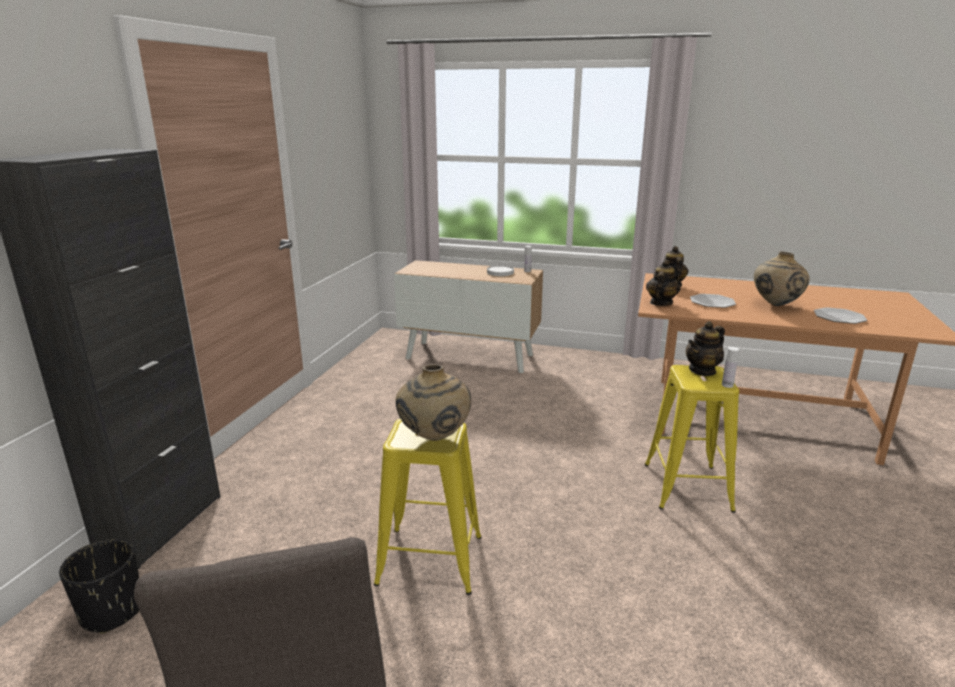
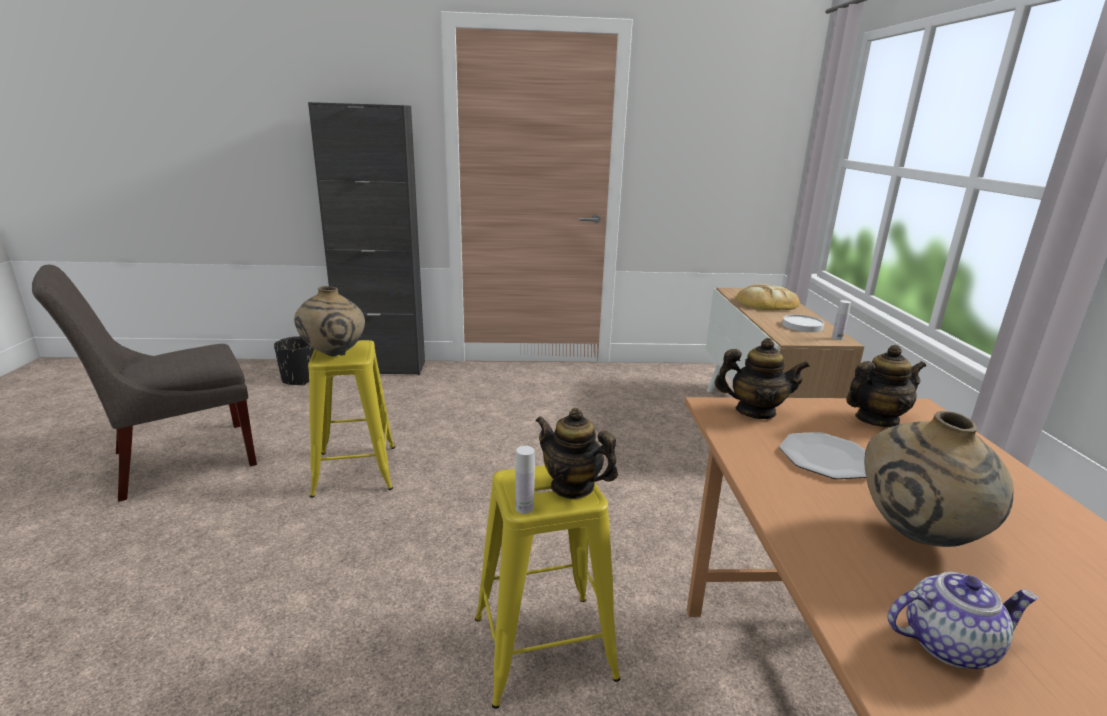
camera: 70 degrees right, 0 degrees up
plate [814,307,867,324] -> teapot [888,572,1038,669]
none -> bread [736,284,800,310]

